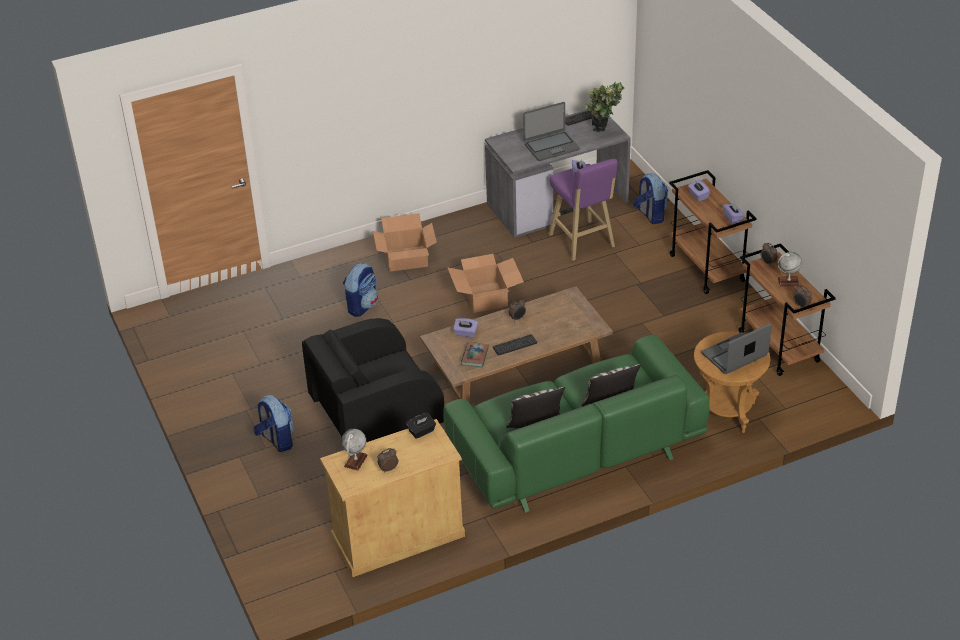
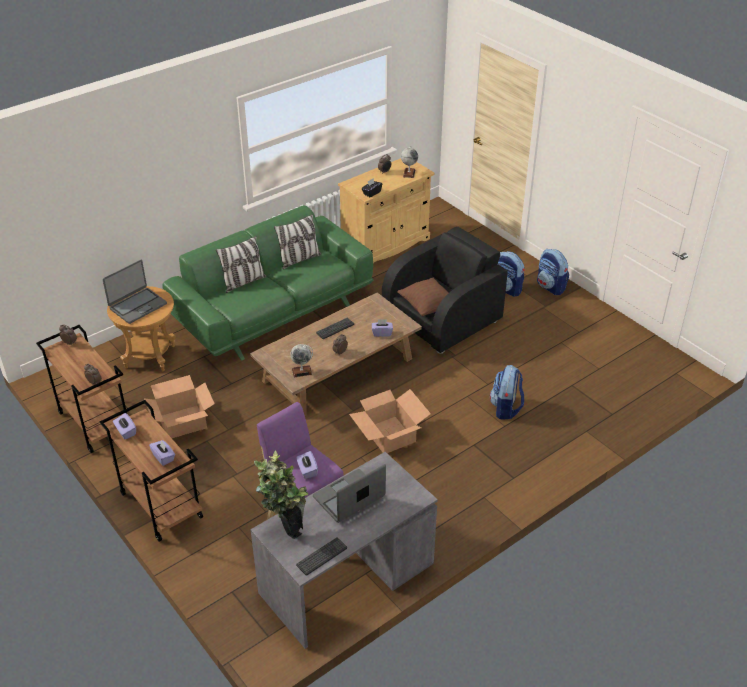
camera: 165 degrees right, 0 degrees up
cardboard box [373,213,437,272] -> cardboard box moved to [144,375,215,438]
book [461,342,489,367] -> none
backpack [633,173,668,224] -> backpack moved to [537,249,569,295]
globe [778,252,802,286] -> globe moved to [290,344,313,377]
none -> brown pillow [397,278,448,316]

